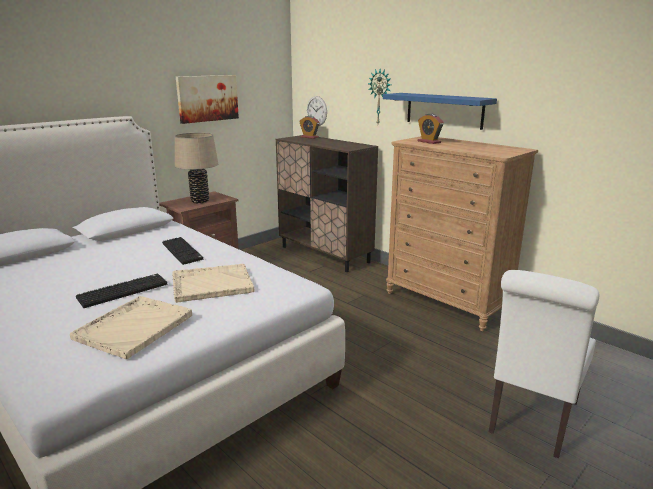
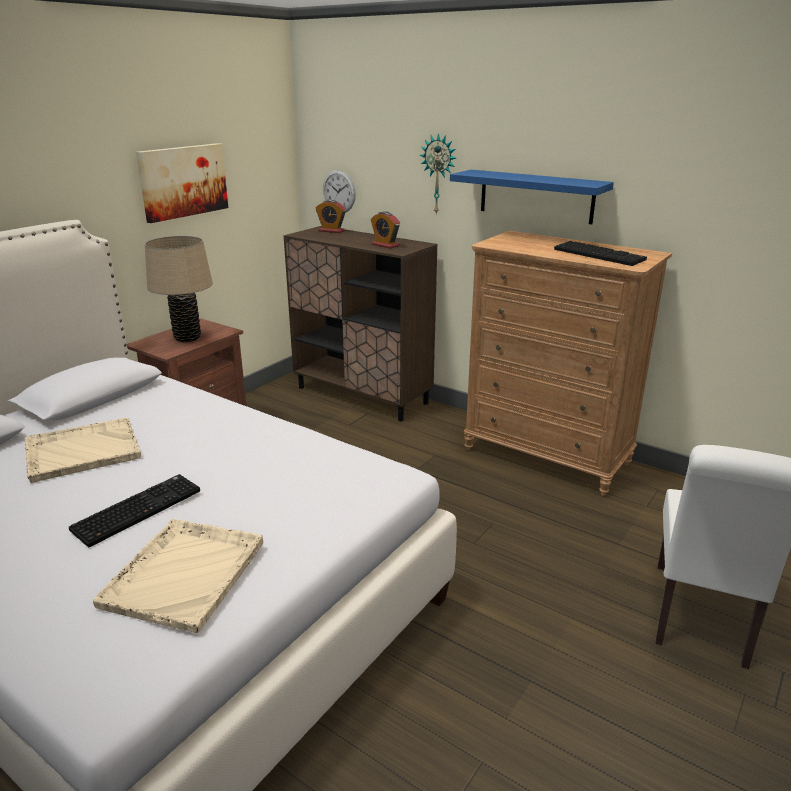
camera: 10 degrees left, 5 degrees up
keyboard [162,237,203,265] -> keyboard moved to [554,241,647,266]
beige tray [172,264,254,303] -> beige tray moved to [25,418,141,483]
alarm clock [418,114,444,144] -> alarm clock moved to [371,211,400,248]

